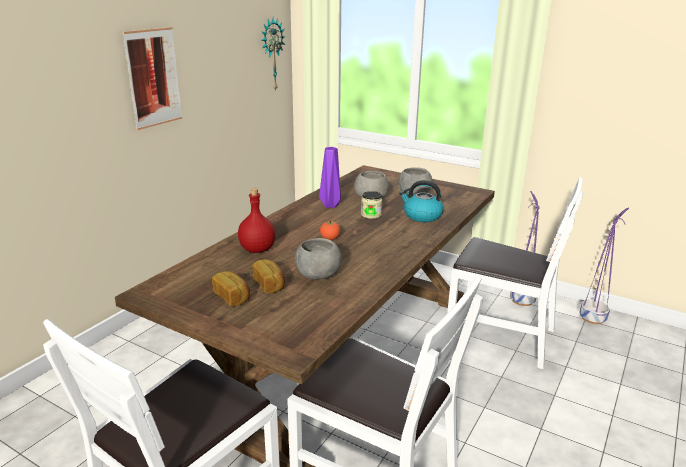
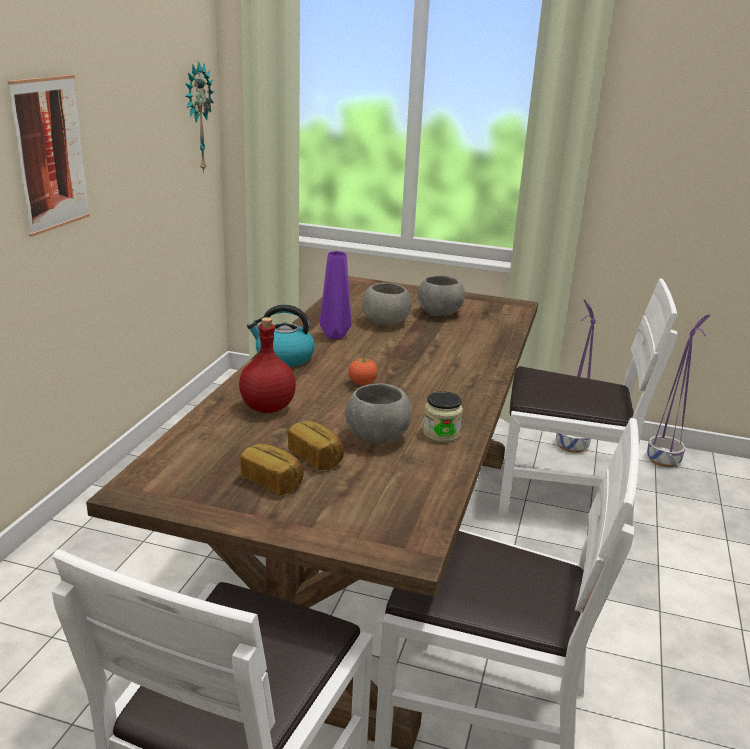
camera: 15 degrees left, 0 degrees up
jar [361,191,383,219] -> jar moved to [423,391,463,442]
kettle [399,180,444,222] -> kettle moved to [247,305,315,367]

